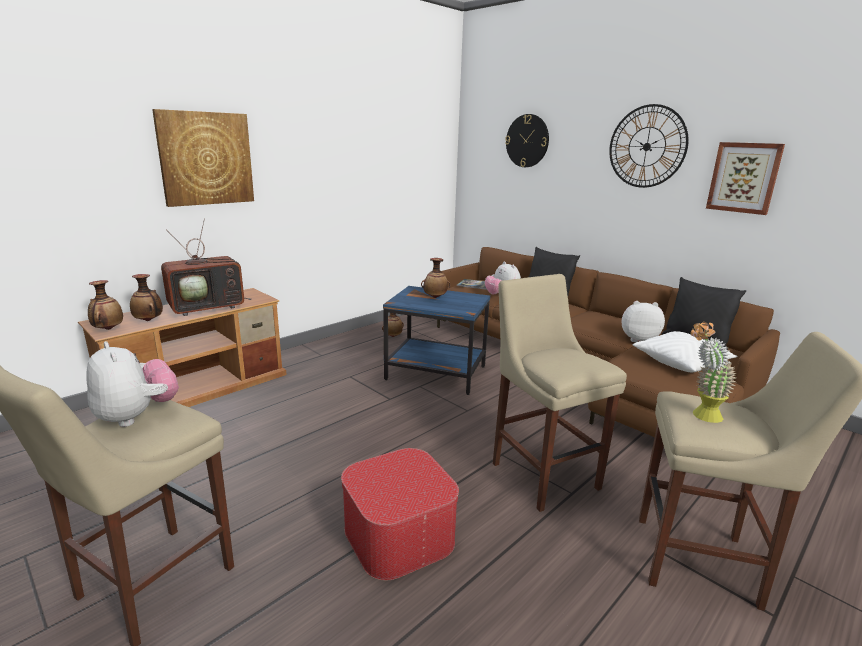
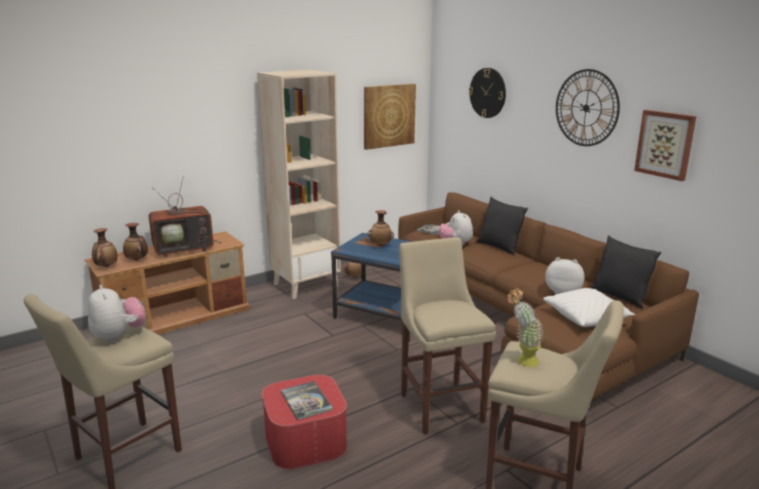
camera: 10 degrees right, 0 degrees up
picture [152,109,254,207] -> picture moved to [364,84,416,150]
none -> beige bookcase [257,70,341,299]
none -> book [281,381,333,420]

